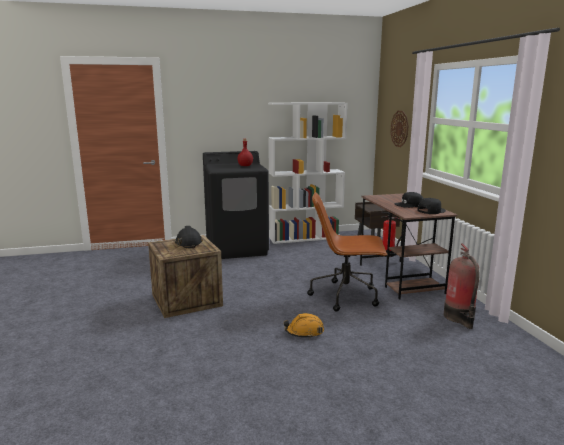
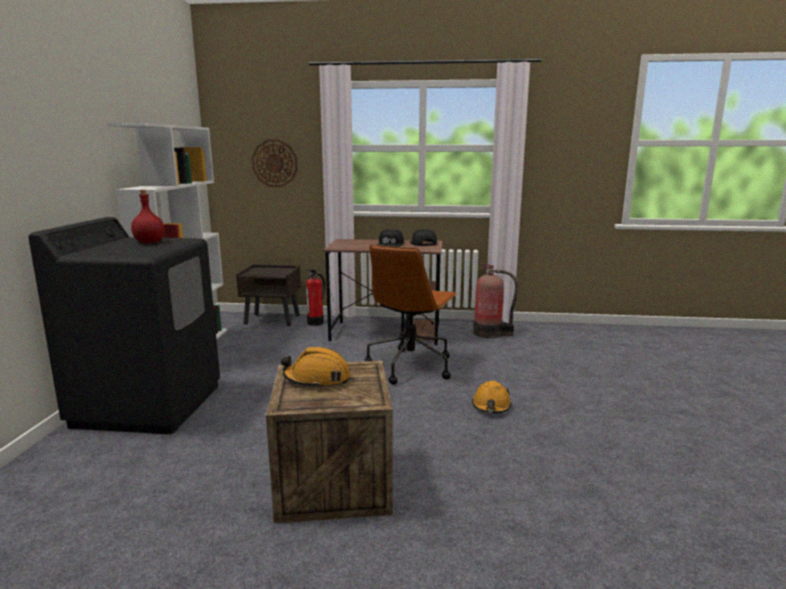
camera: 70 degrees left, 0 degrees up
black hard hat [175,226,203,248] -> orange hard hat [281,347,350,389]

